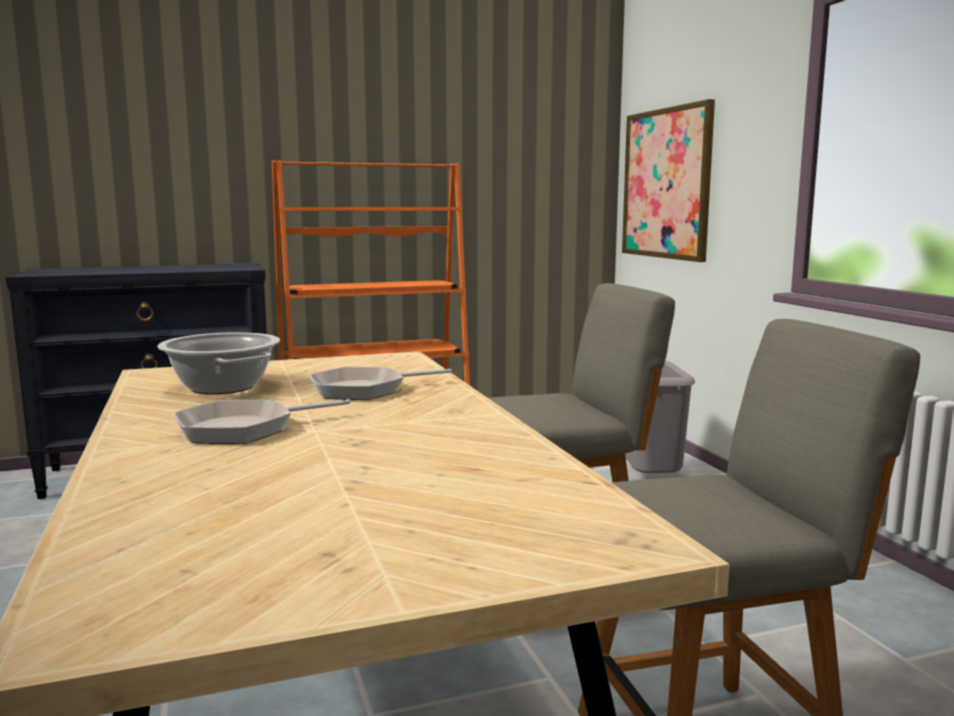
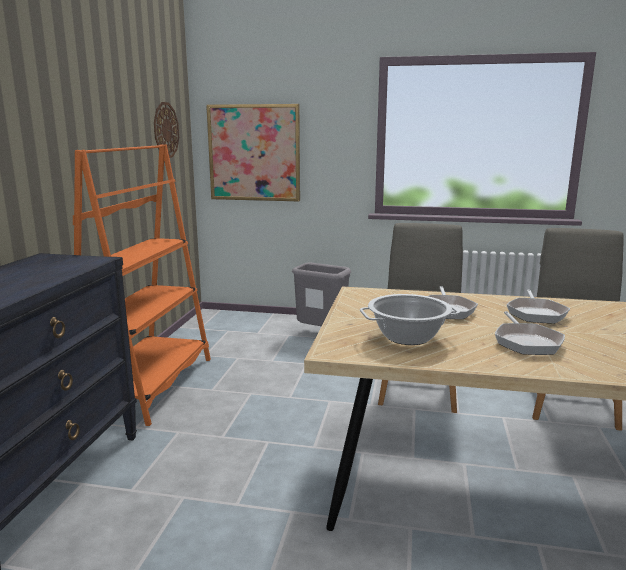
camera: 60 degrees left, 5 degrees up
none -> wall clock [154,102,179,158]
none -> frying pan [506,289,570,324]

